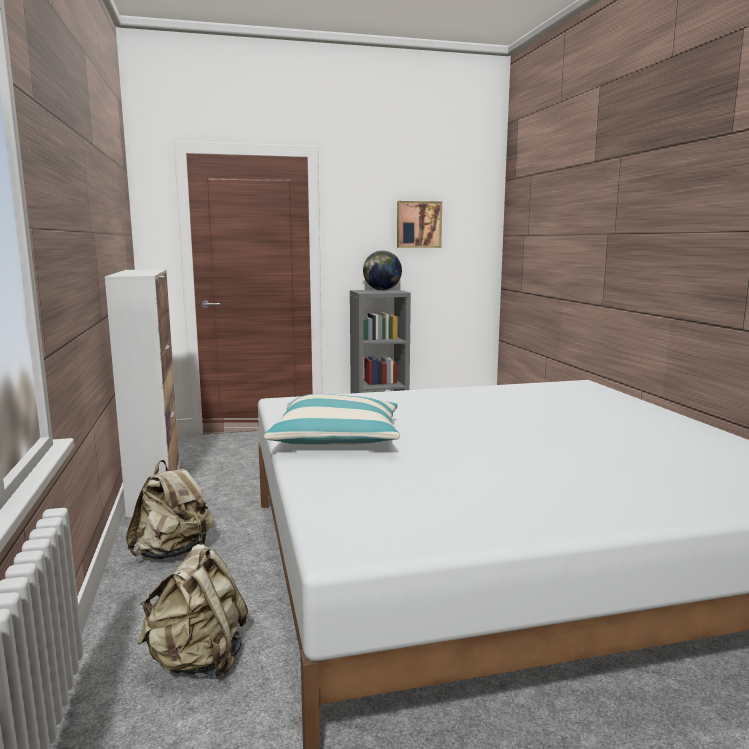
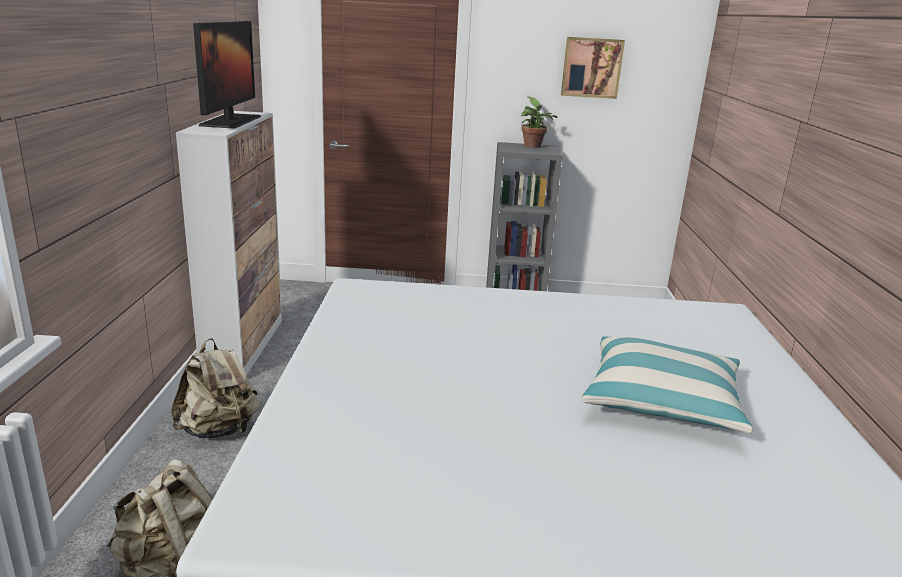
camera: 15 degrees right, 10 degrees up
pillow [264,394,400,445] -> pillow moved to [582,337,753,434]
globe [363,250,402,290] -> potted plant [521,96,557,148]
none -> monitor [193,21,261,129]

